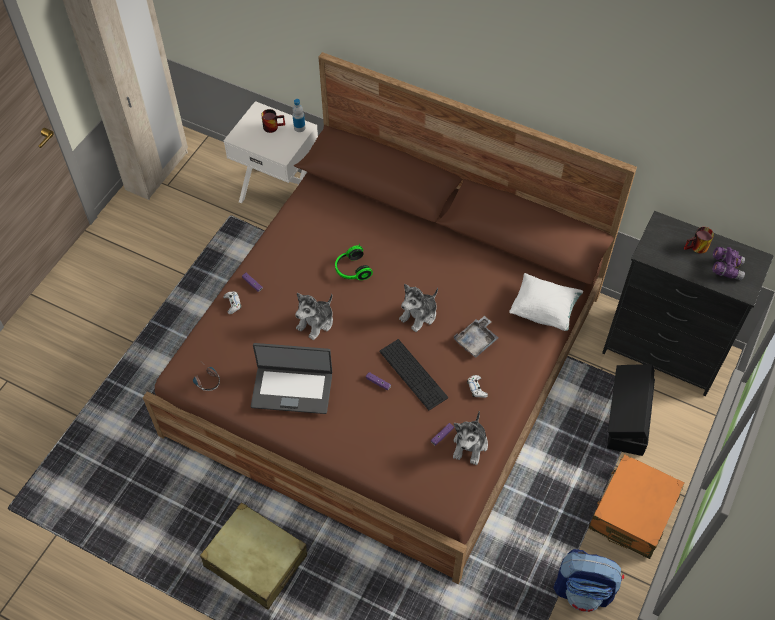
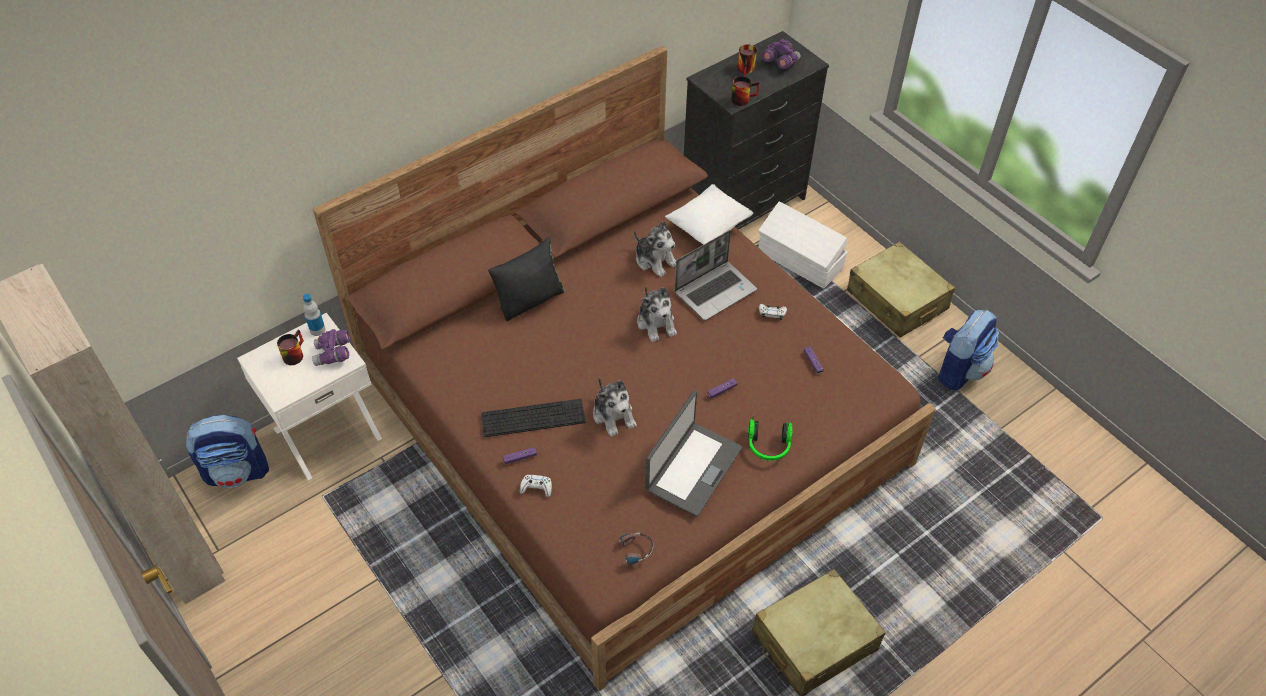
camera: 65 degrees left, 5 degrees down
headphones [335,243,373,280] -> headphones moved to [748,415,793,461]
keyboard [379,339,448,410] -> keyboard moved to [481,399,586,437]
plush toy [453,411,488,465] -> plush toy moved to [633,221,676,277]
grey tray [454,316,498,358] -> laptop [674,230,757,320]
orange suitcase [589,454,685,559] -> beige suitcase [847,242,955,338]
black storage box [607,364,655,456] -> white storage box [758,201,848,289]
none -> backpack [186,415,269,488]
none -> purple binoculars [312,329,351,366]
none -> black pillow [488,237,565,321]
none -> mug [731,76,759,106]

